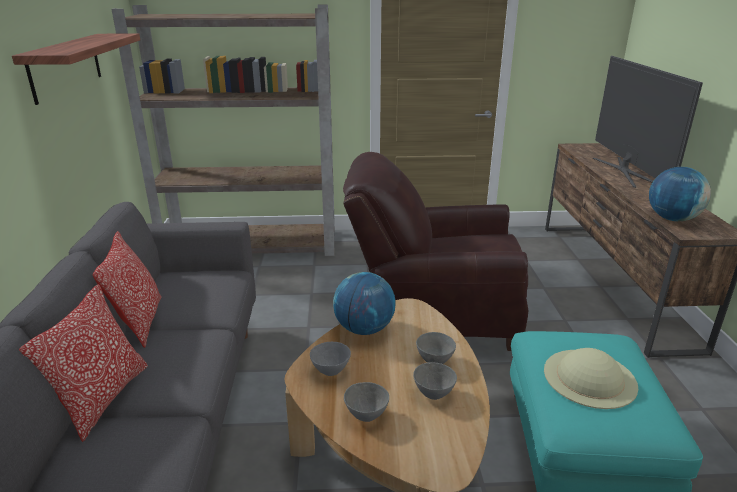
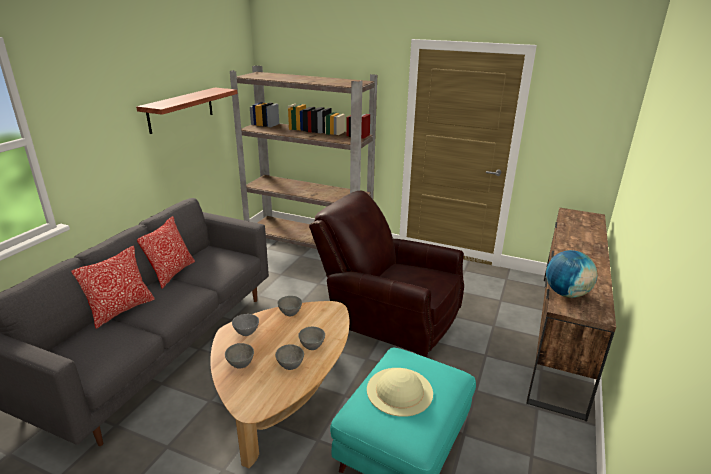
camera: 25 degrees right, 0 degrees up
globe [333,272,396,335] -> grey bowl [277,296,302,316]
television [593,56,703,188] -> none

